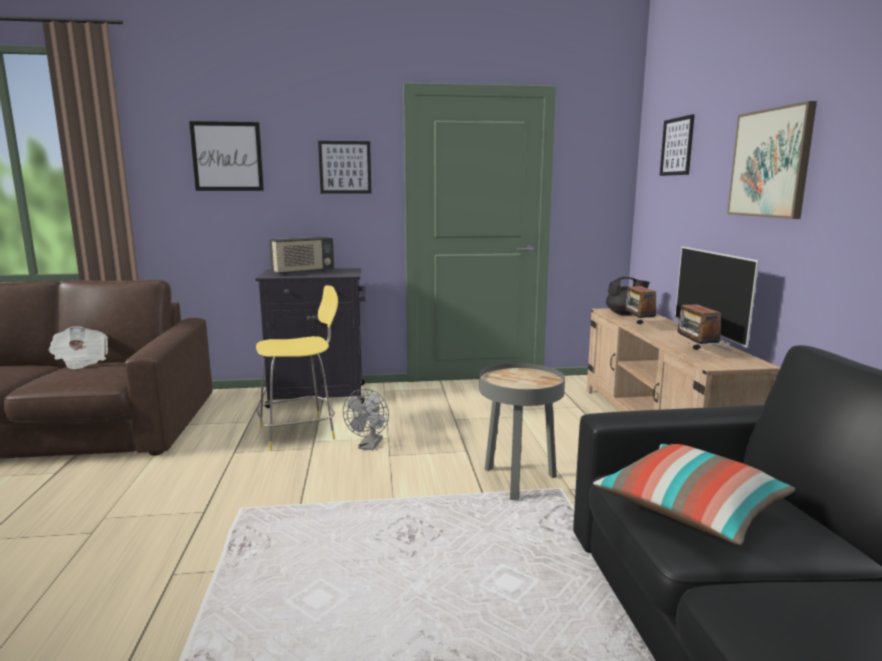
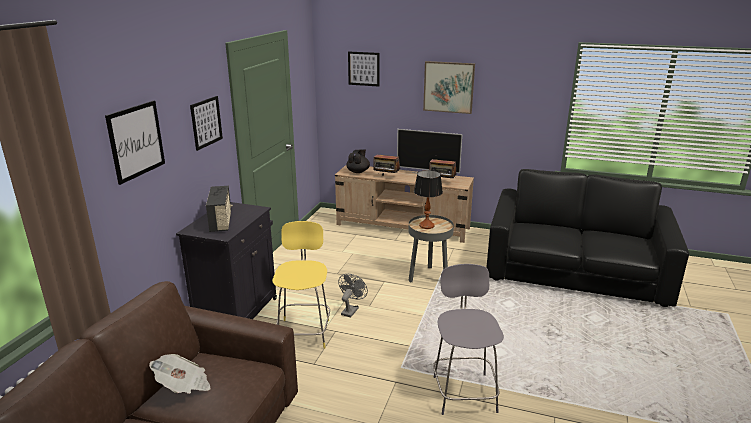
camera: 65 degrees left, 10 degrees up
grey fan [343,389,389,450] -> grey fan turned 105 degrees counterclockwise [338,274,368,318]
pillow [593,444,795,545] -> none
none -> table lamp [414,170,443,229]
none -> grey stool [433,264,504,415]

